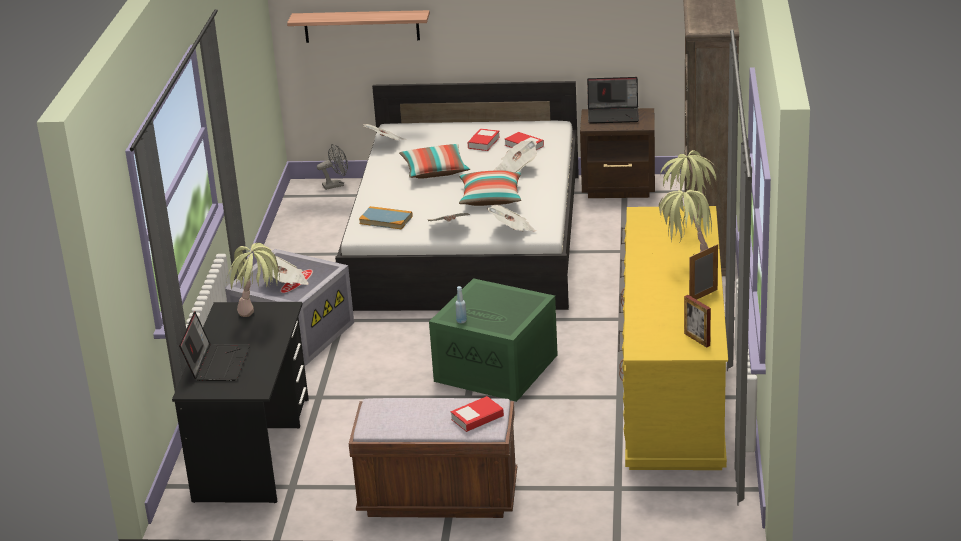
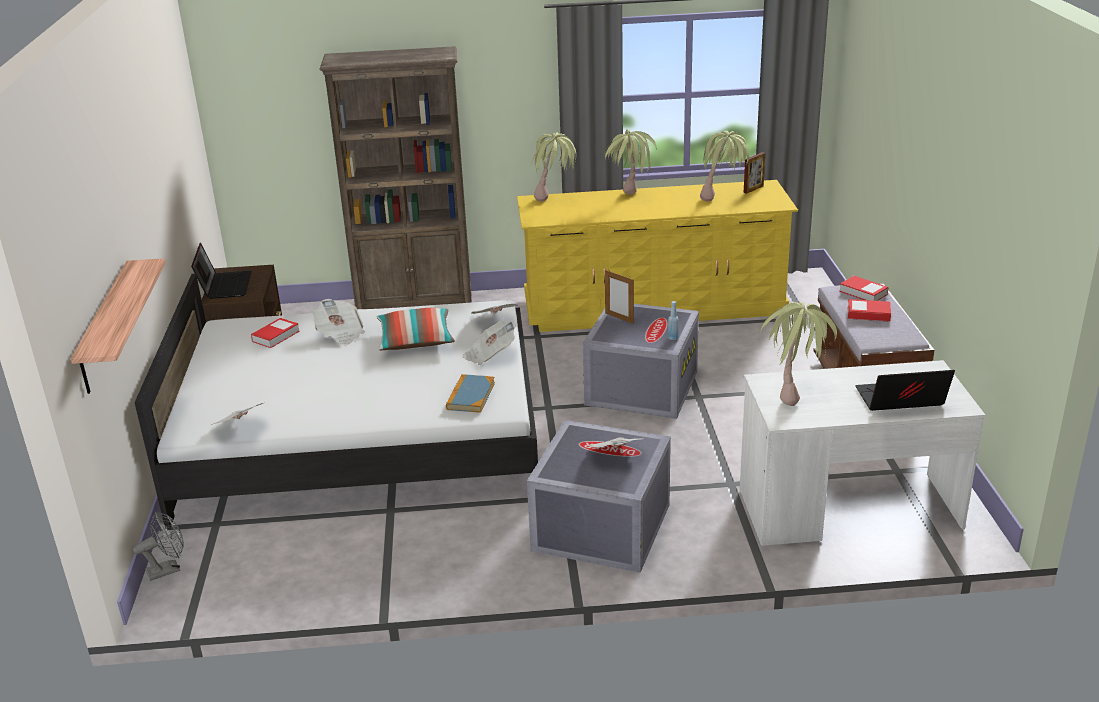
camera: 100 degrees left, 0 degrees up
black desk [172,302,309,503] -> white desk [740,360,986,546]
grey fan [317,144,348,190] -> grey fan turned 90 degrees clockwise [133,512,184,581]
pillow [399,144,470,179] -> none
green storage box [429,278,558,402] -> grey storage box [583,304,699,419]
book [468,128,500,151] -> book moved to [848,299,891,322]
picture frame [689,244,718,300] -> picture frame moved to [605,270,634,324]
none -> potted plant [700,130,749,201]

